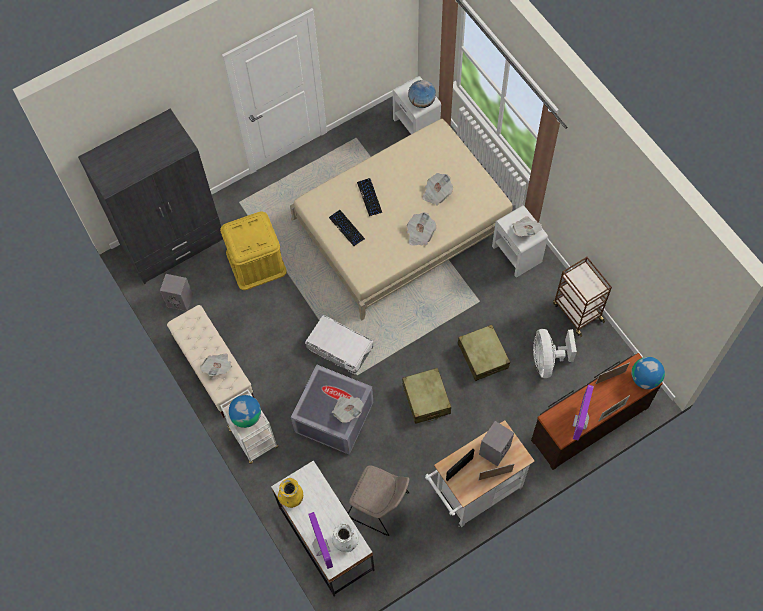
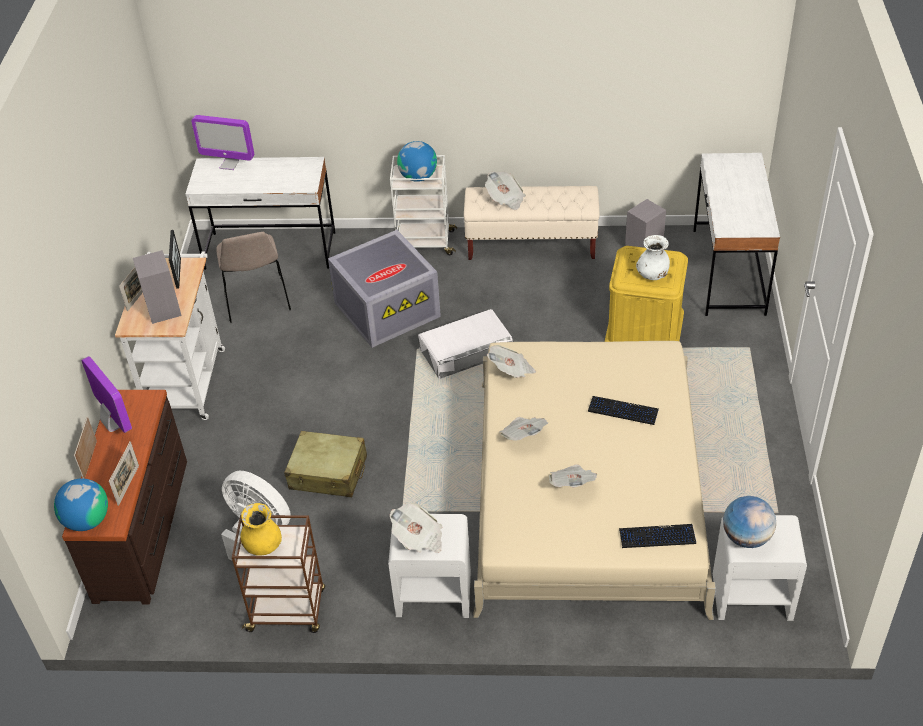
camera: 125 degrees right, 20 degrees down
grey wardrobe [78,109,223,284] -> white desk [693,153,780,316]
yellow vase [278,478,303,508] -> yellow vase moved to [240,503,282,556]
keyboard [329,210,365,246] -> keyboard moved to [619,524,696,548]
newspaper [332,396,364,423] -> newspaper moved to [486,345,536,378]
white vase [332,523,359,552] -> white vase moved to [636,235,670,280]
beige chair [348,465,409,536] -> beige chair turned 75 degrees counterclockwise [216,232,291,323]
beige suitcase [402,368,451,424] -> none

